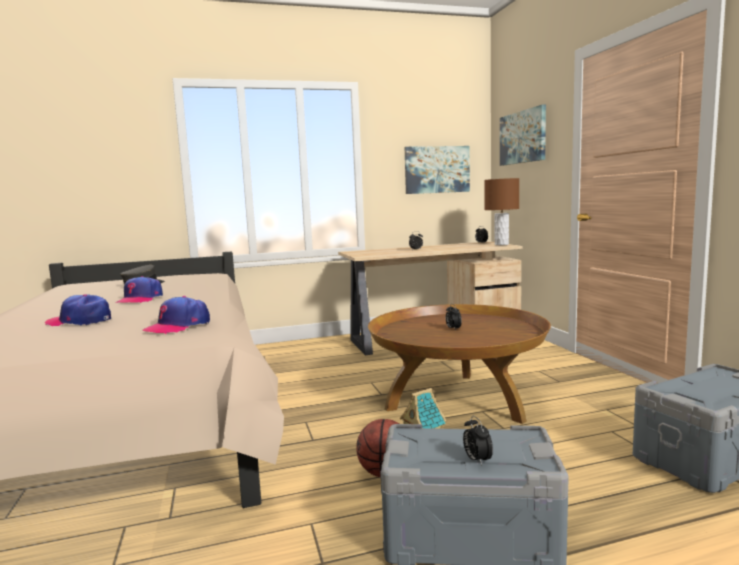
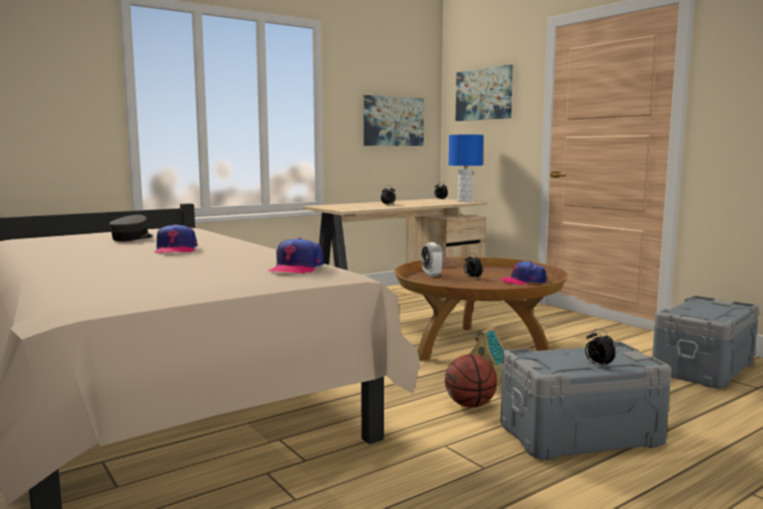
camera: 20 degrees left, 0 degrees up
cap [45,294,111,326] -> cap moved to [500,261,546,285]
brown table lamp [484,178,519,245] -> blue table lamp [449,135,483,202]
none -> alarm clock [421,242,443,277]

